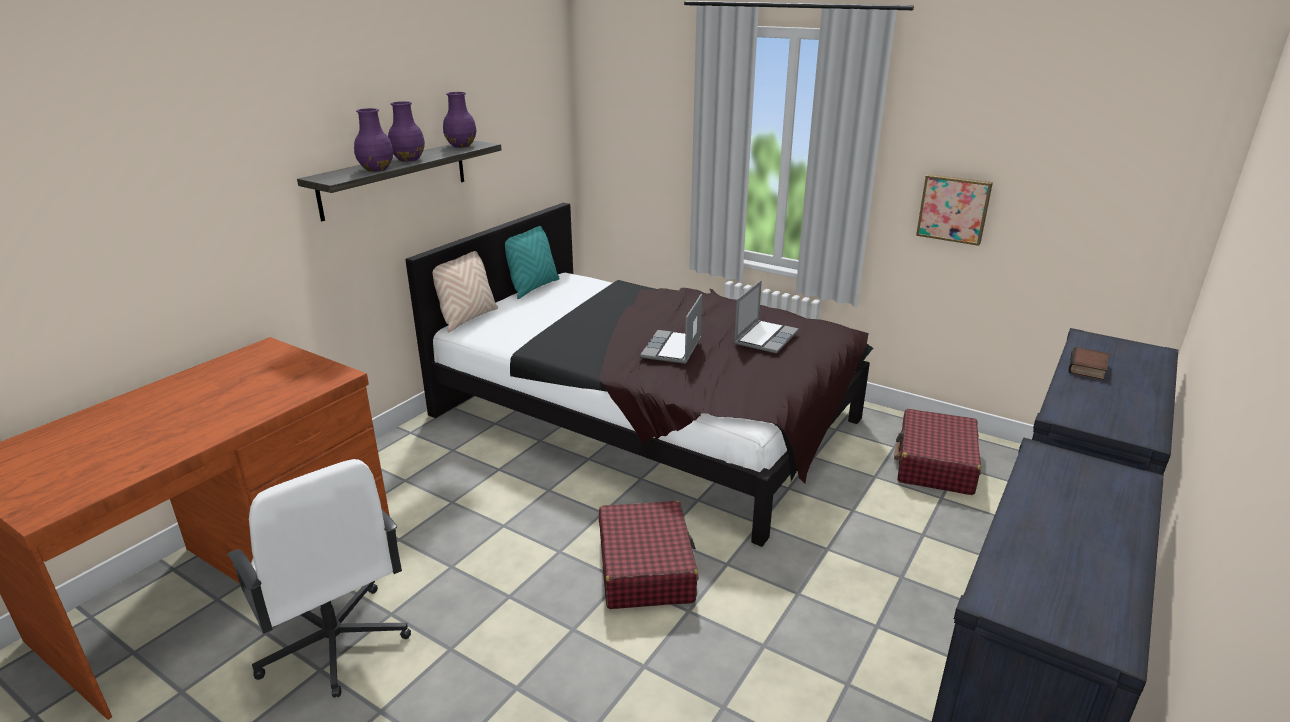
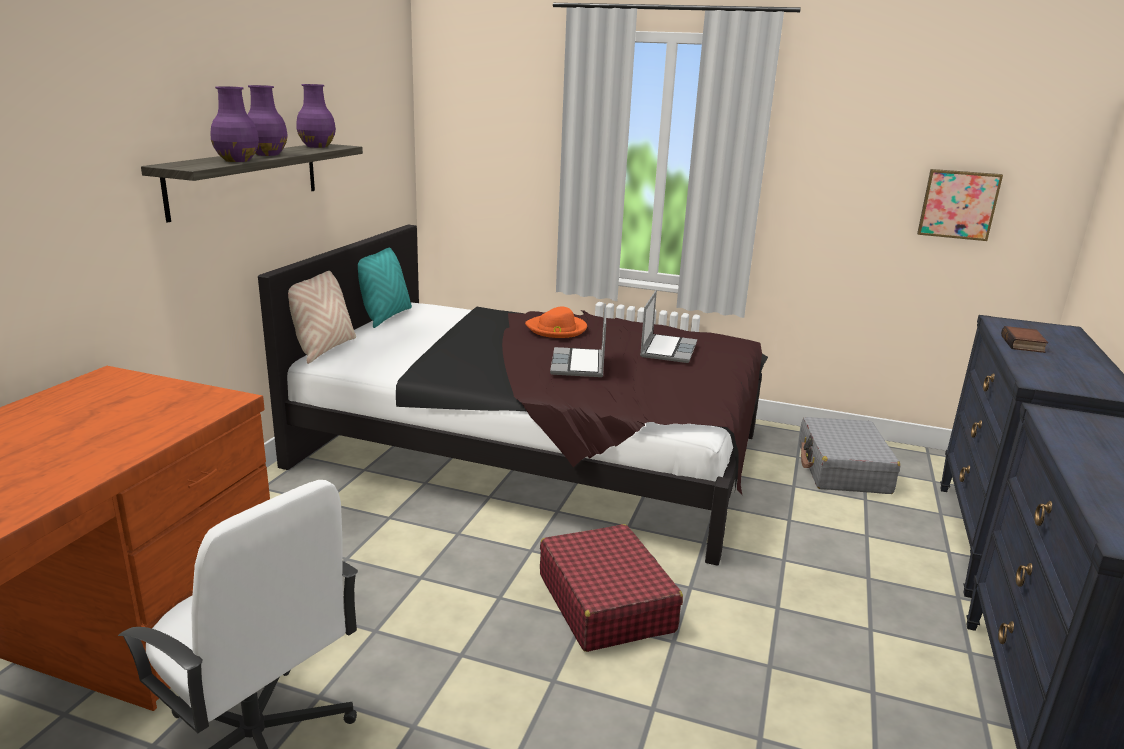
camera: 15 degrees left, 5 degrees down
red suitcase [894,409,981,495] -> grey suitcase [799,417,900,494]
picture [916,174,993,246] -> picture moved to [917,169,1003,241]
none -> orange hat [525,307,587,338]

